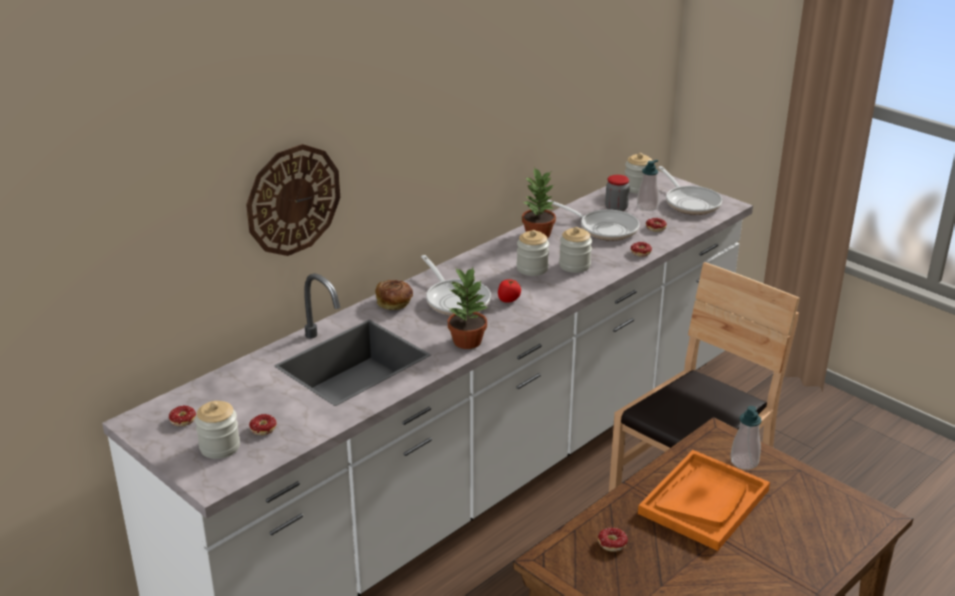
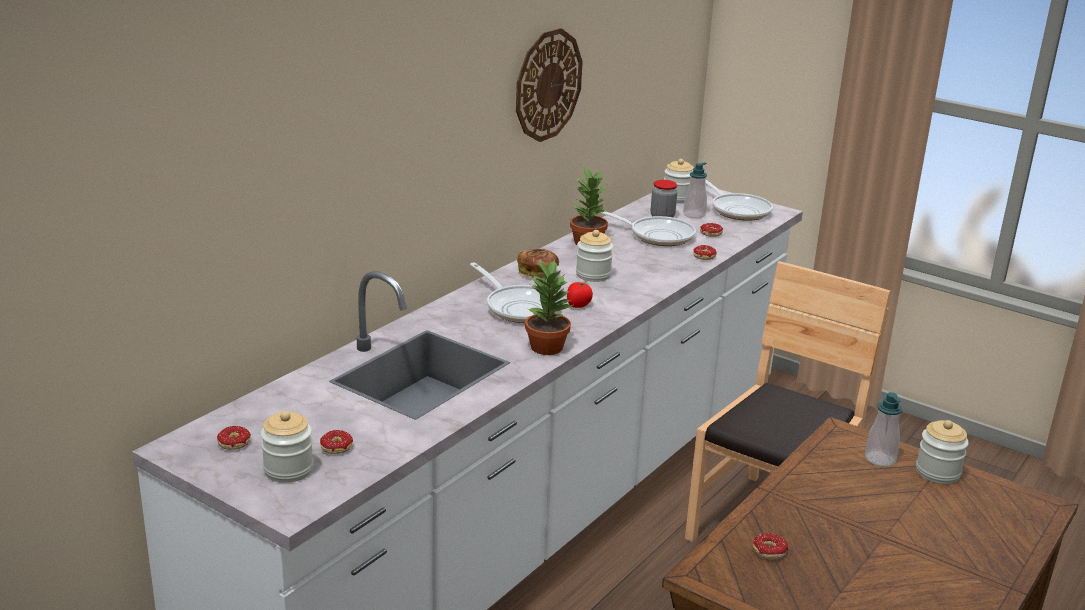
camera: 10 degrees left, 5 degrees down
wall clock [246,144,340,256] -> wall clock moved to [516,28,583,142]
bread [375,280,413,310] -> bread moved to [517,249,559,278]
jar [559,227,592,273] -> jar moved to [916,420,969,484]
orange tray [638,450,770,551] -> none

